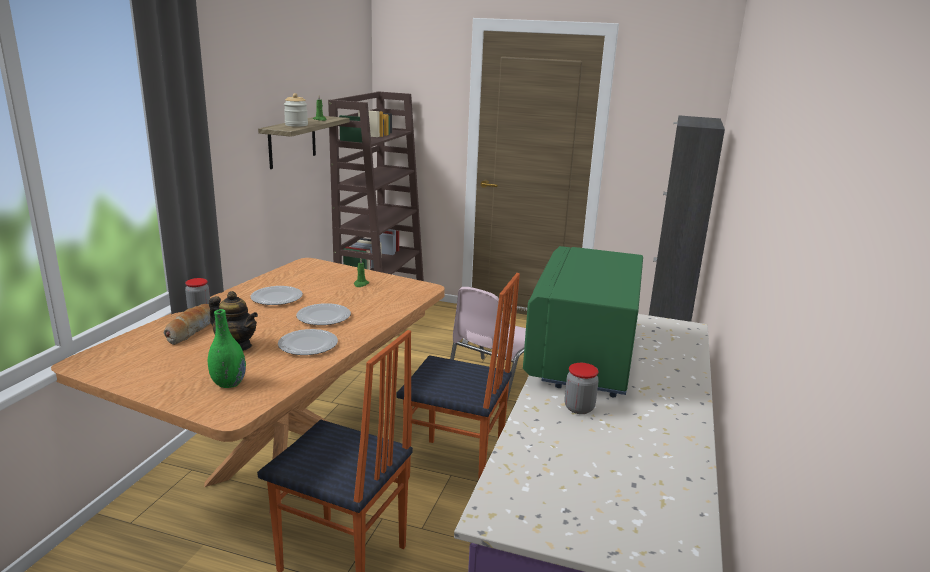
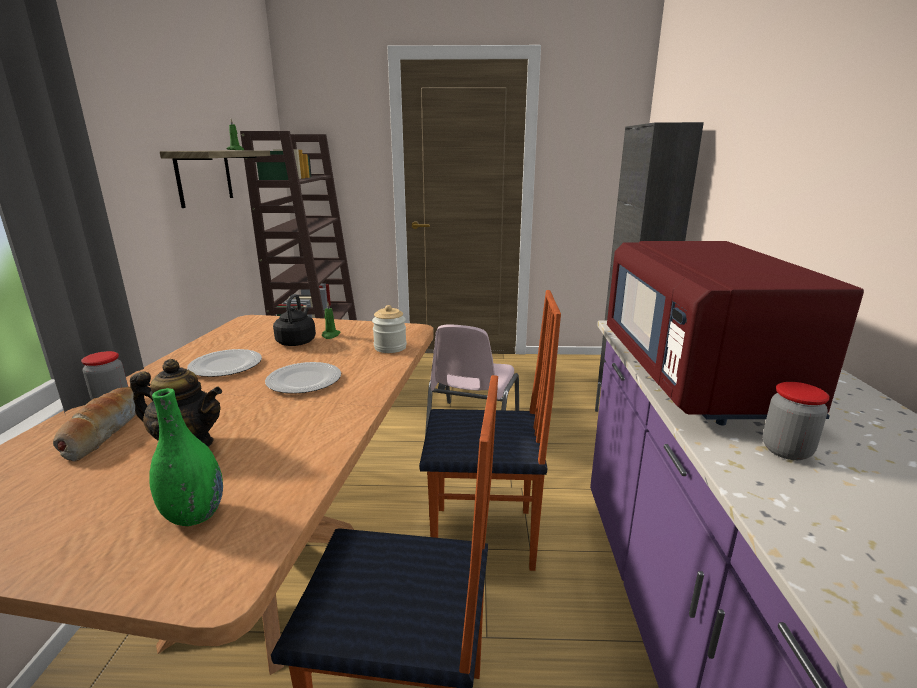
camera: 15 degrees left, 0 degrees up
plate [278,329,338,355] -> none
jar [284,93,308,127] -> jar moved to [372,305,407,353]
green microwave [523,246,643,397] -> red microwave [607,241,864,426]
none -> black kettle [273,294,316,346]

